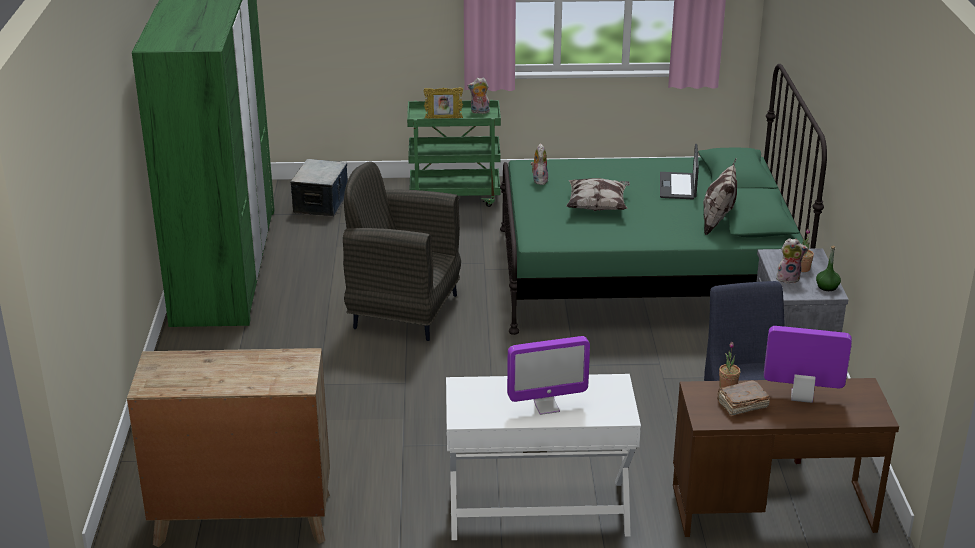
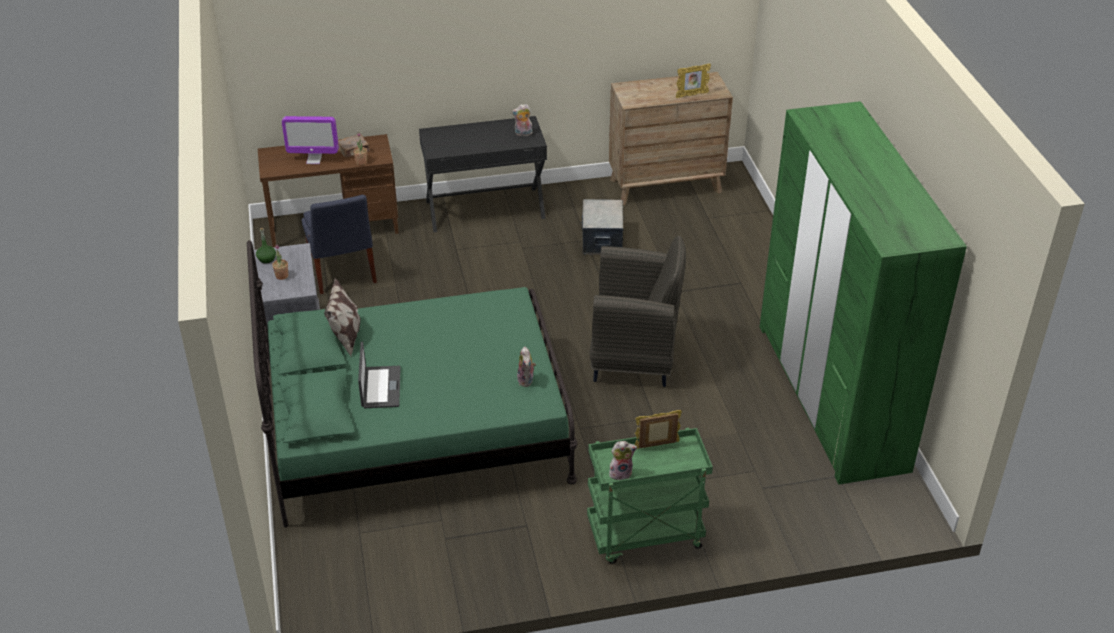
camera: 170 degrees right, 10 degrees up
storage box [290,159,348,217] -> storage box moved to [580,199,624,255]
white desk [446,374,641,540] -> black desk [419,116,547,232]
monitor [507,336,590,415] -> none
pillow [566,178,630,211] -> none
plush toy [776,238,808,283] -> plush toy moved to [511,104,532,136]
none -> picture frame [676,64,711,98]

